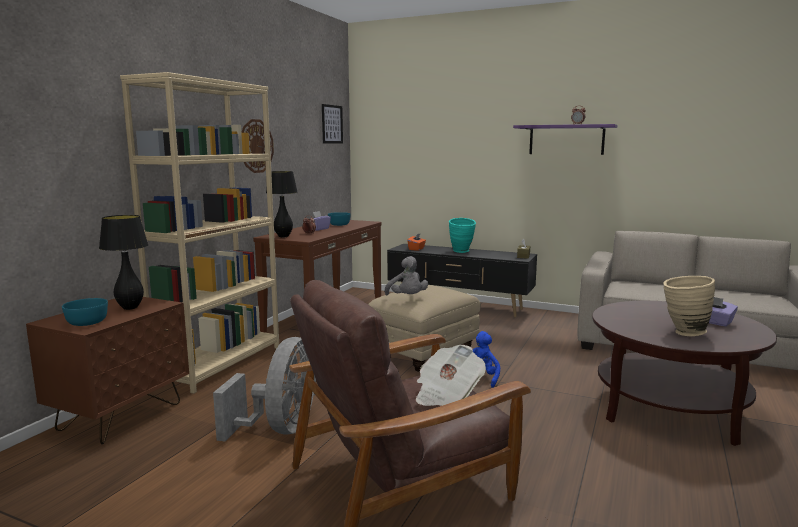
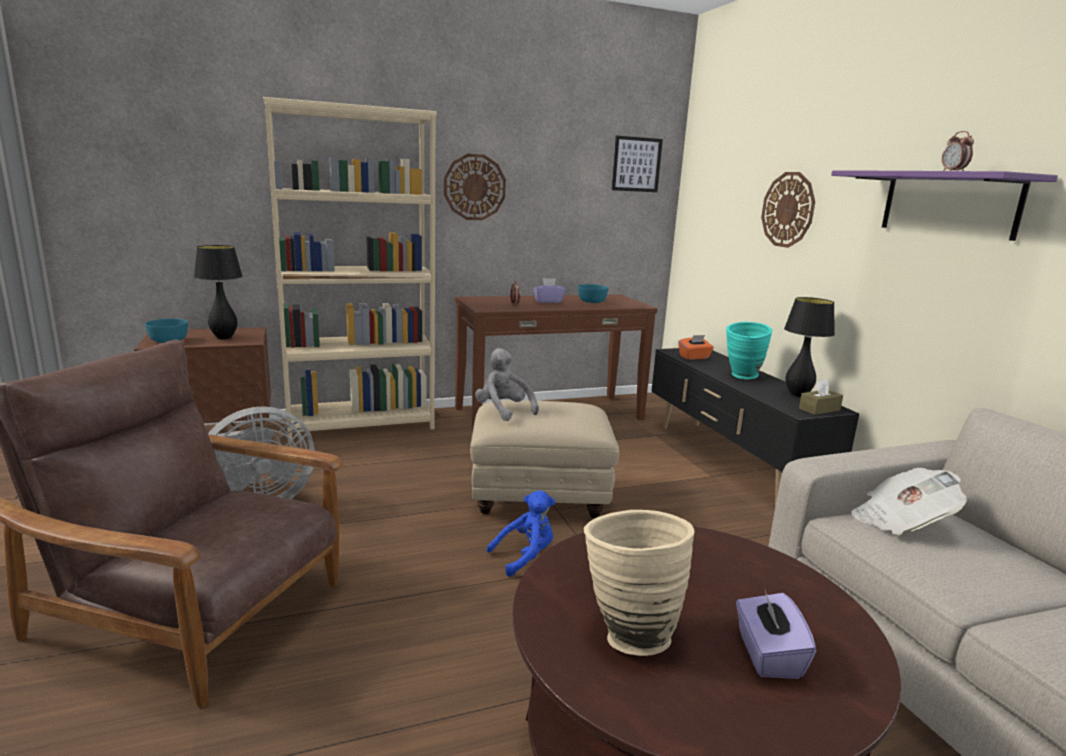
camera: 45 degrees right, 5 degrees up
black table lamp [266,171,298,237] -> black table lamp moved to [784,297,835,397]
grey plush toy [385,256,428,296] -> grey plush toy turned 120 degrees clockwise [475,348,539,421]
newspaper [416,345,486,406] -> newspaper moved to [851,468,967,535]
none -> wall clock [761,172,815,248]

